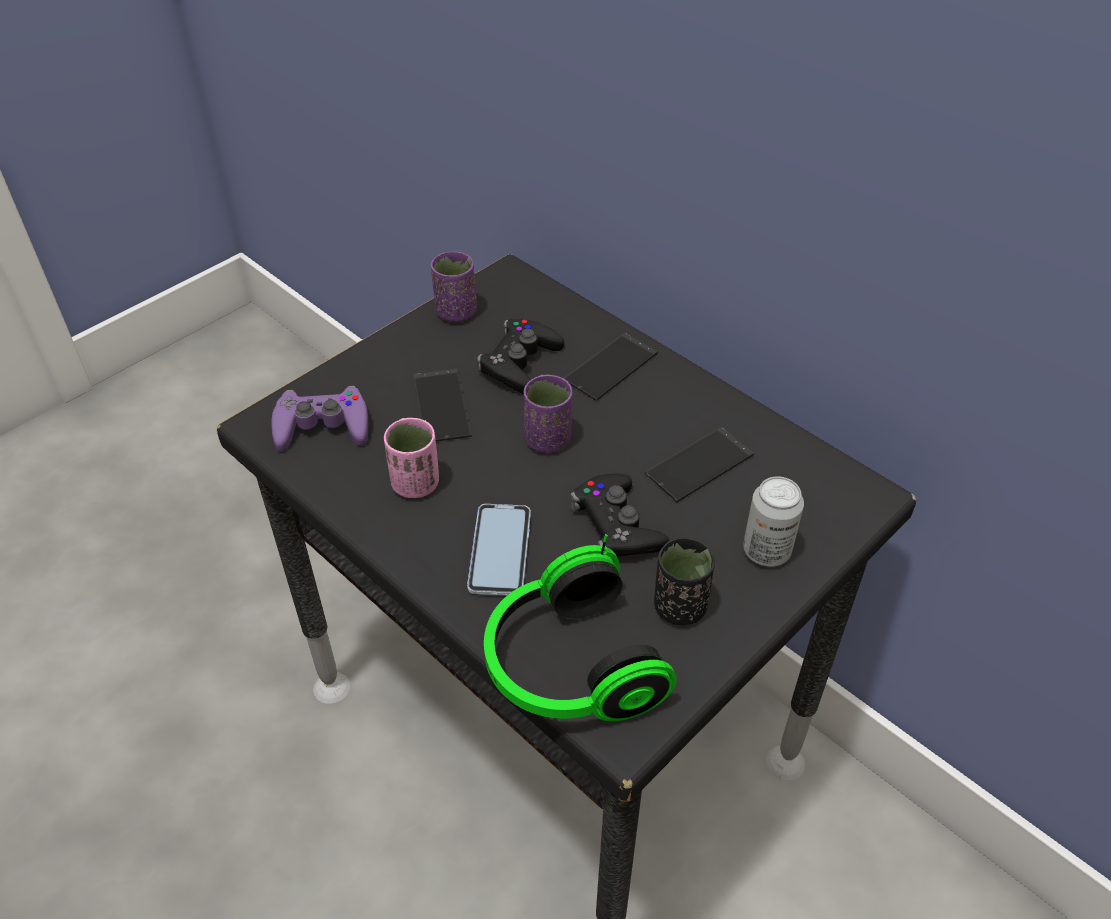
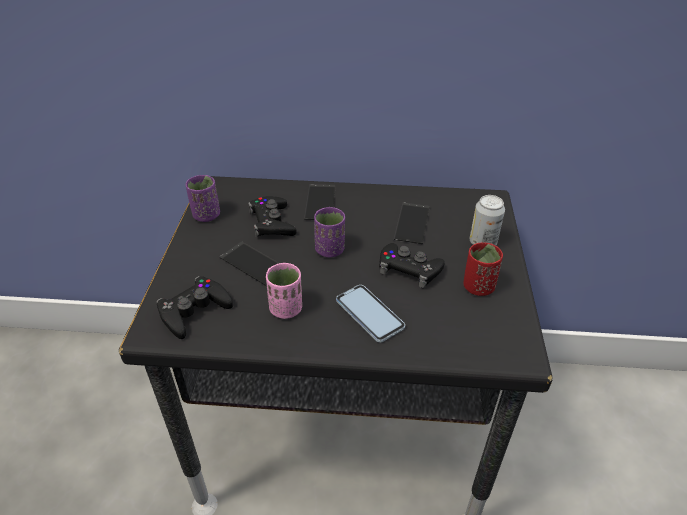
camera: 40 degrees left, 5 degrees down
purple game controller [271,386,368,452] -> black game controller [157,276,233,339]
headphones [484,534,677,721] -> none
black cup [654,537,715,625] -> red cup [463,242,503,296]

